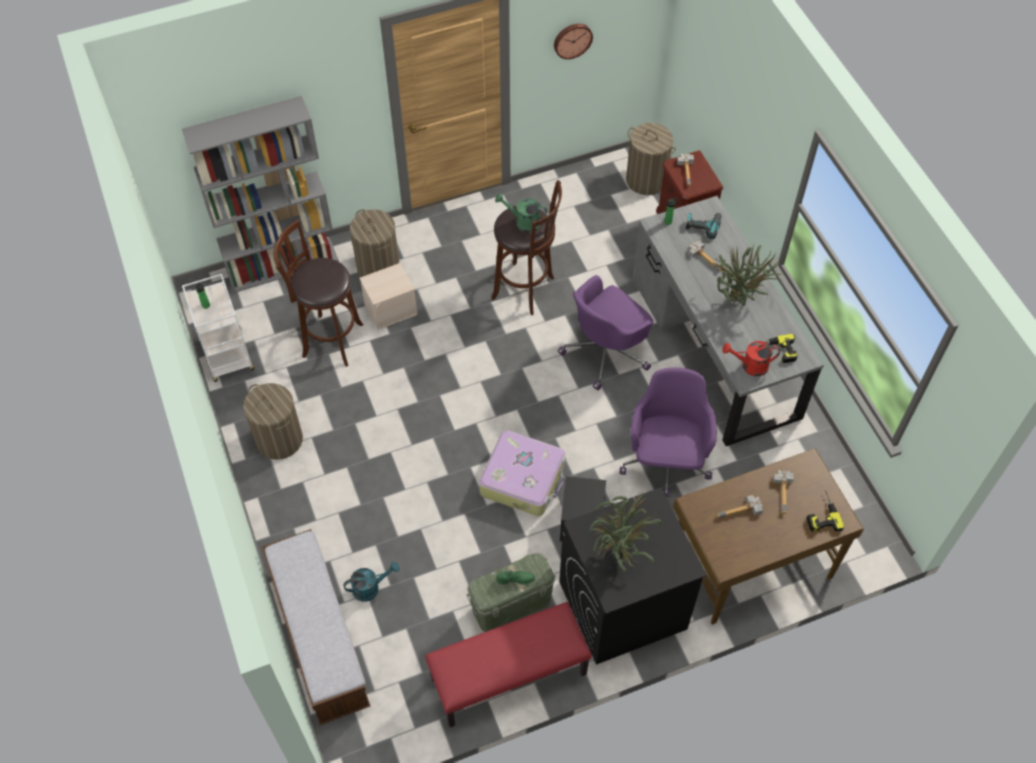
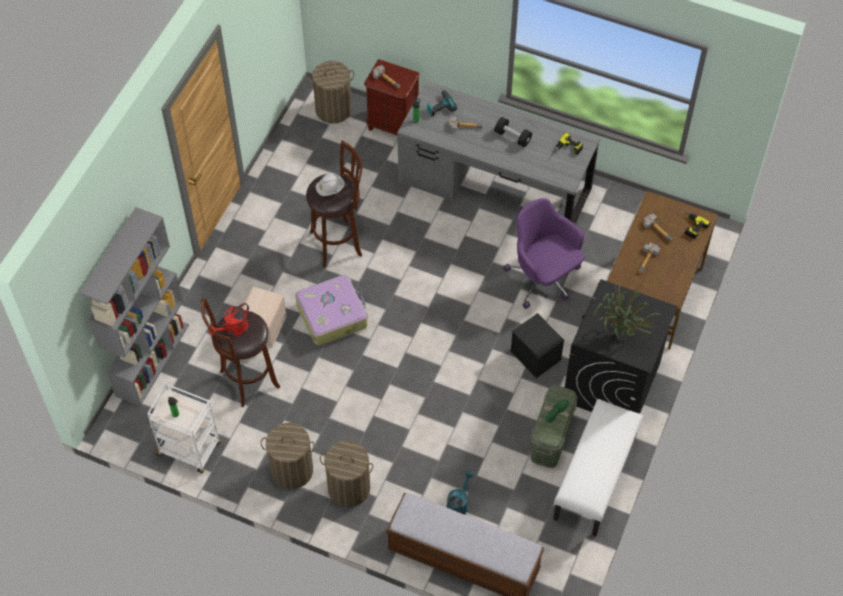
camera: 45 degrees left, 0 degrees up
laundry basket [350,209,399,277] -> laundry basket moved to [320,441,373,507]
red bench [425,602,592,727] -> white bench [553,399,643,536]
suitcase [479,430,566,516] -> suitcase moved to [295,275,368,345]
green watering can [495,193,547,233] -> white hard hat [316,173,344,196]
wall clock [554,24,593,59] -> none
purple office chair [558,275,653,390] -> none
potted plant [711,243,783,306] -> black dumbbell [494,117,532,147]
red watering can [722,341,780,376] -> red watering can moved to [209,303,249,336]

